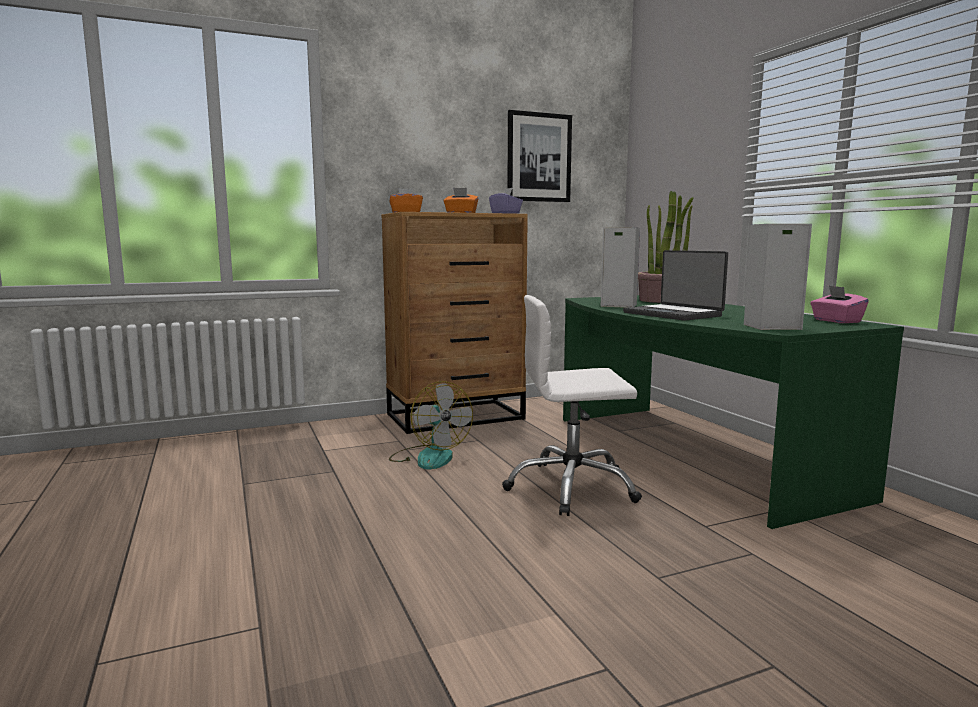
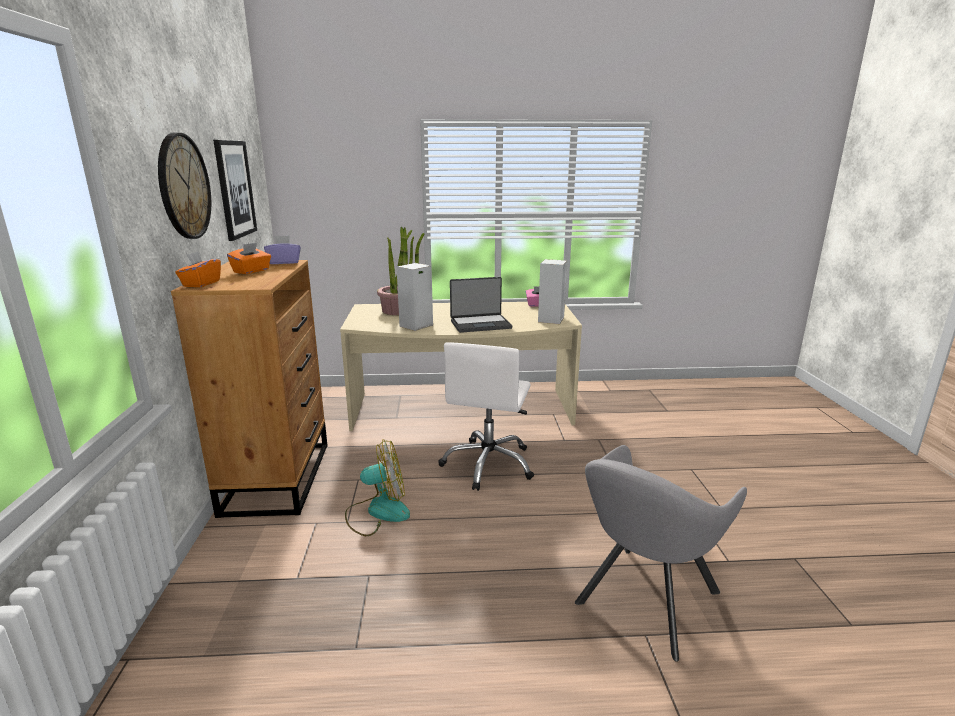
camera: 70 degrees left, 10 degrees up
green desk [563,295,904,529] -> beige desk [340,302,582,431]
none -> wall clock [158,132,211,239]
none -> grey armchair [575,445,747,662]

